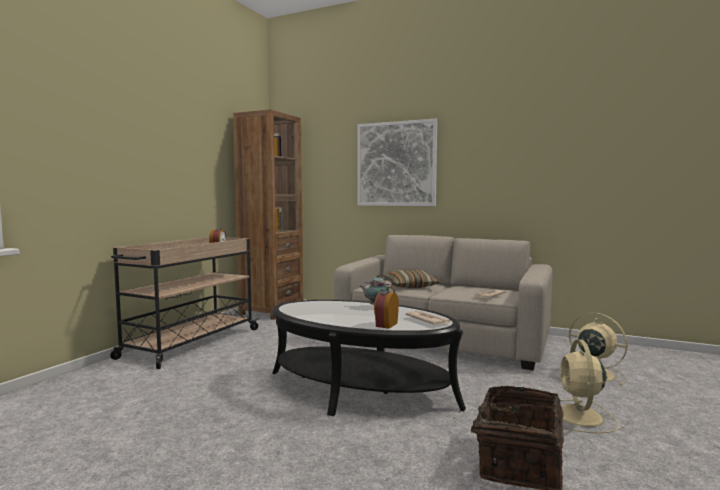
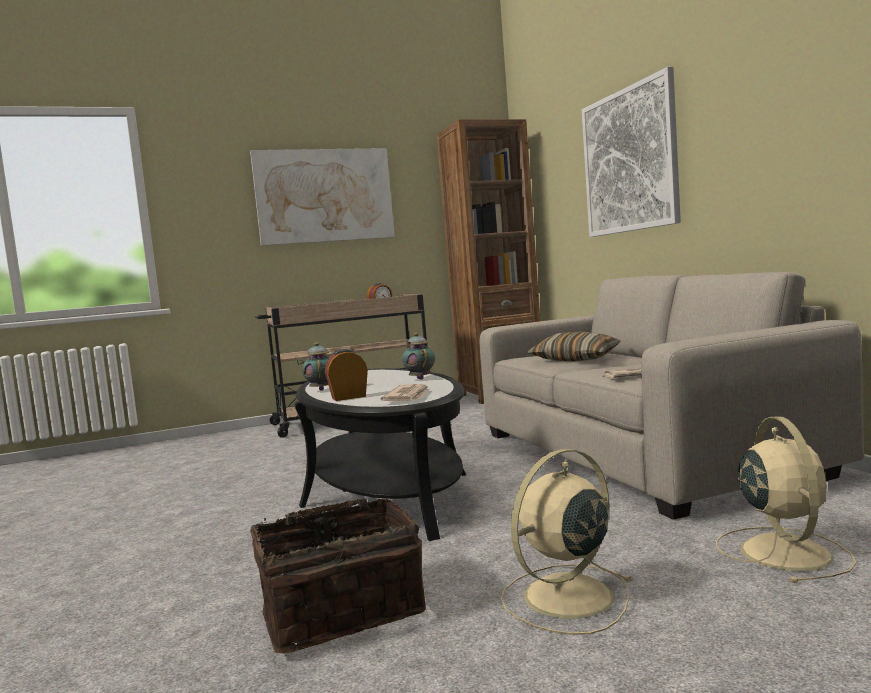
camera: 45 degrees right, 0 degrees up
none -> picture [250,148,395,246]
none -> teapot [302,342,330,391]

